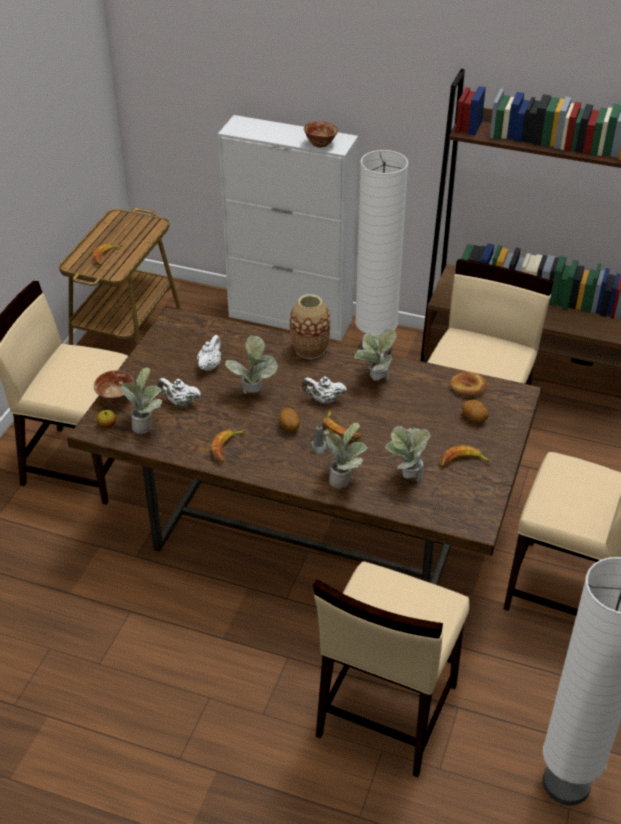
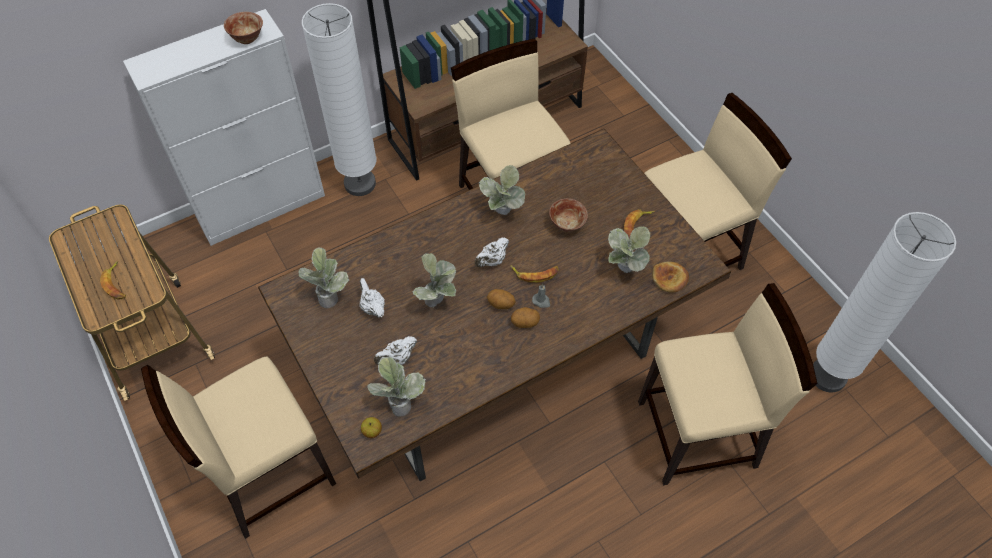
camera: 50 degrees left, 15 degrees up
bowl [94,370,134,404] -> bowl moved to [549,198,588,232]
banana [212,430,246,462] -> none
vase [290,294,330,359] -> none
beige chair [313,561,470,777] -> beige chair turned 75 degrees counterclockwise [638,283,817,485]
potted plant [324,423,368,489] -> potted plant moved to [298,247,349,308]
bread [450,371,487,396] -> bread moved to [652,262,689,293]
potato [462,400,489,423] -> potato moved to [511,307,540,328]

